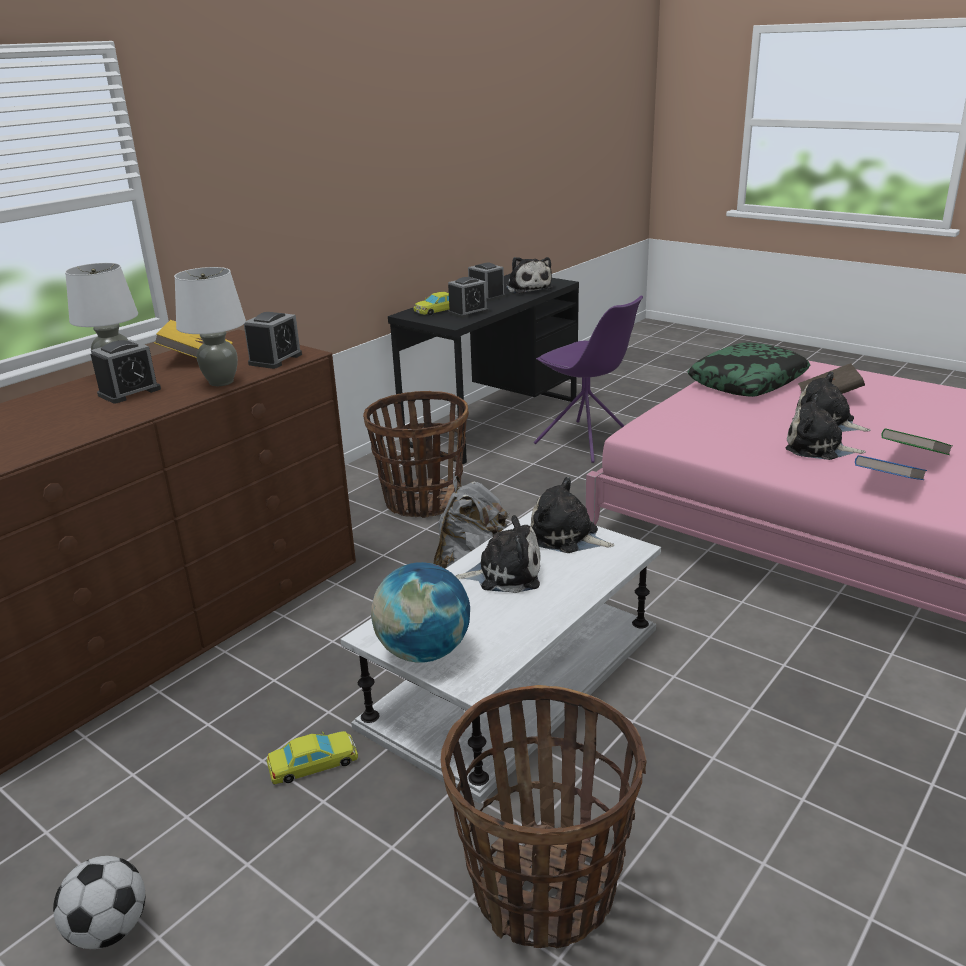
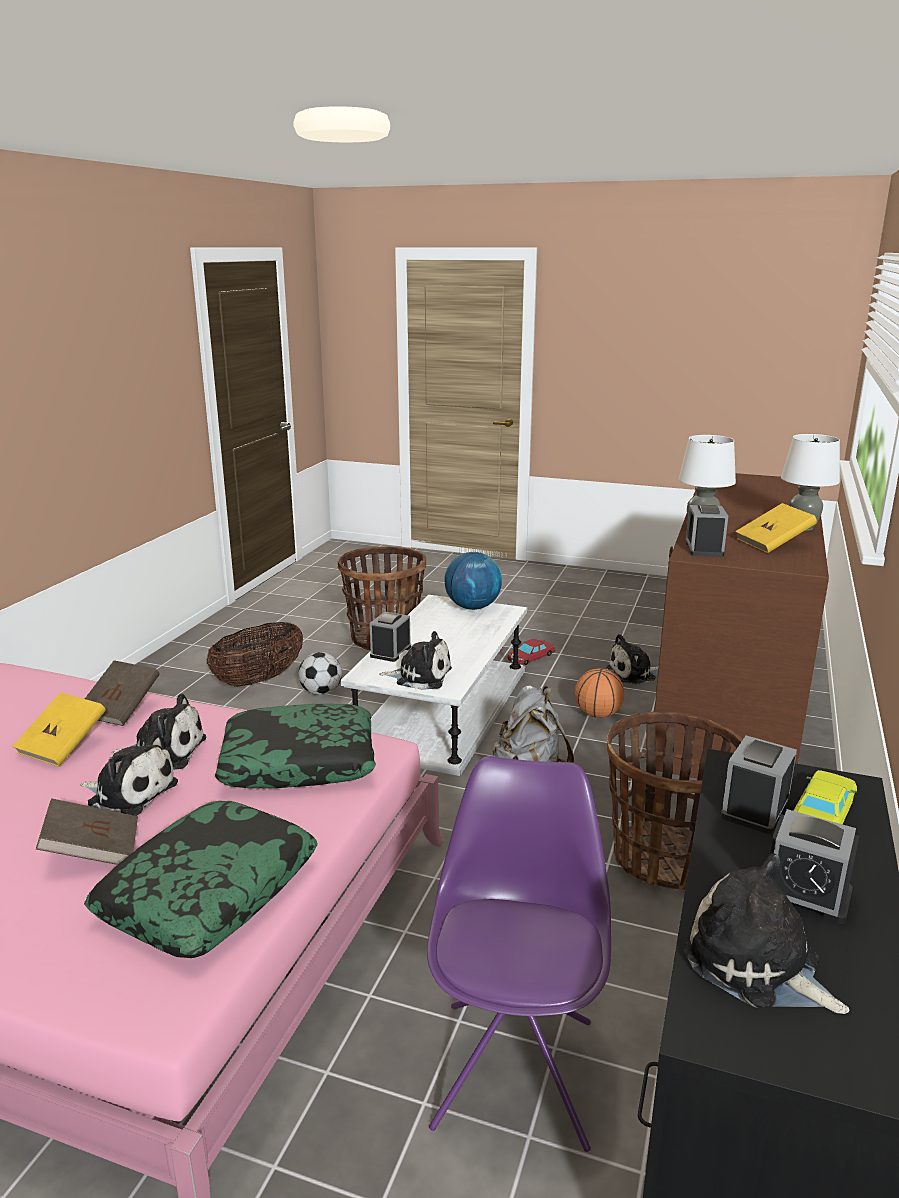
camera: 160 degrees right, 5 degrees down
football [53,856,145,949] -> football moved to [299,652,342,695]
alarm clock [91,340,161,403] -> alarm clock moved to [370,612,411,662]
yellow toy car [267,731,358,784] -> red toy car [508,639,555,665]
plush toy [455,515,541,593] -> plush toy moved to [606,634,658,684]
purple chair [534,296,643,463] -> purple chair turned 75 degrees clockwise [427,756,611,1152]
blue book [855,455,927,480] -> brown book [85,660,159,726]
green book [881,428,952,455] -> yellow book [12,692,106,767]
none -> basket [207,622,303,687]
none -> pillow [215,704,376,788]
none -> basketball [575,668,624,718]

